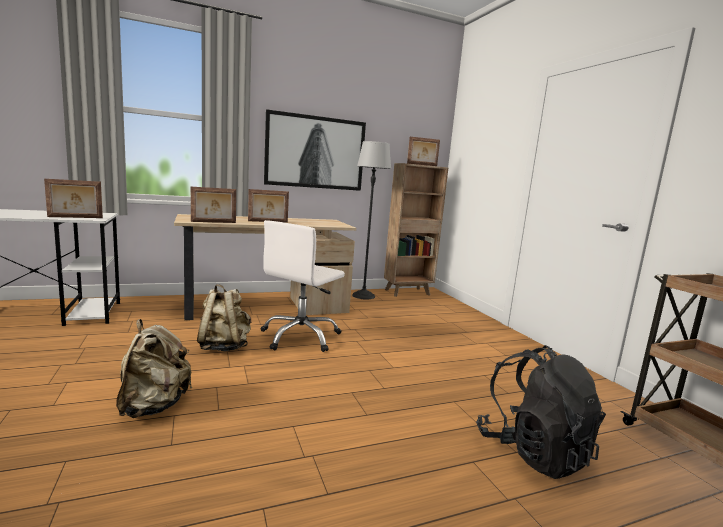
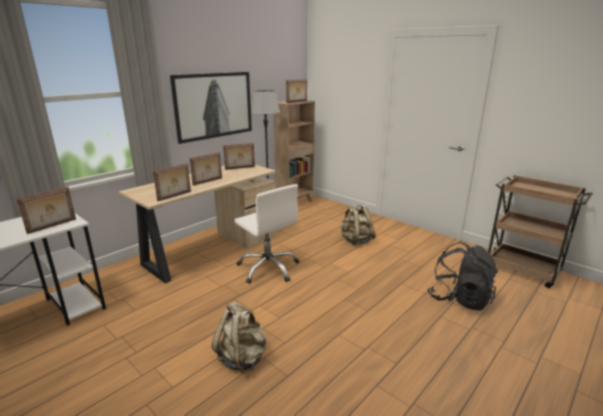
camera: 25 degrees left, 10 degrees up
beige backpack [197,284,251,351] -> beige backpack moved to [340,205,376,246]
white office chair [260,220,345,352] -> white office chair turned 45 degrees counterclockwise [234,184,299,284]
none -> picture frame [223,143,255,170]

